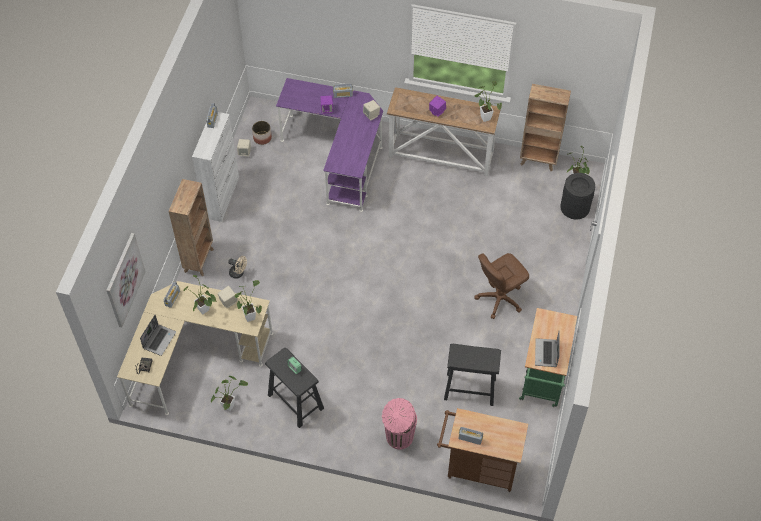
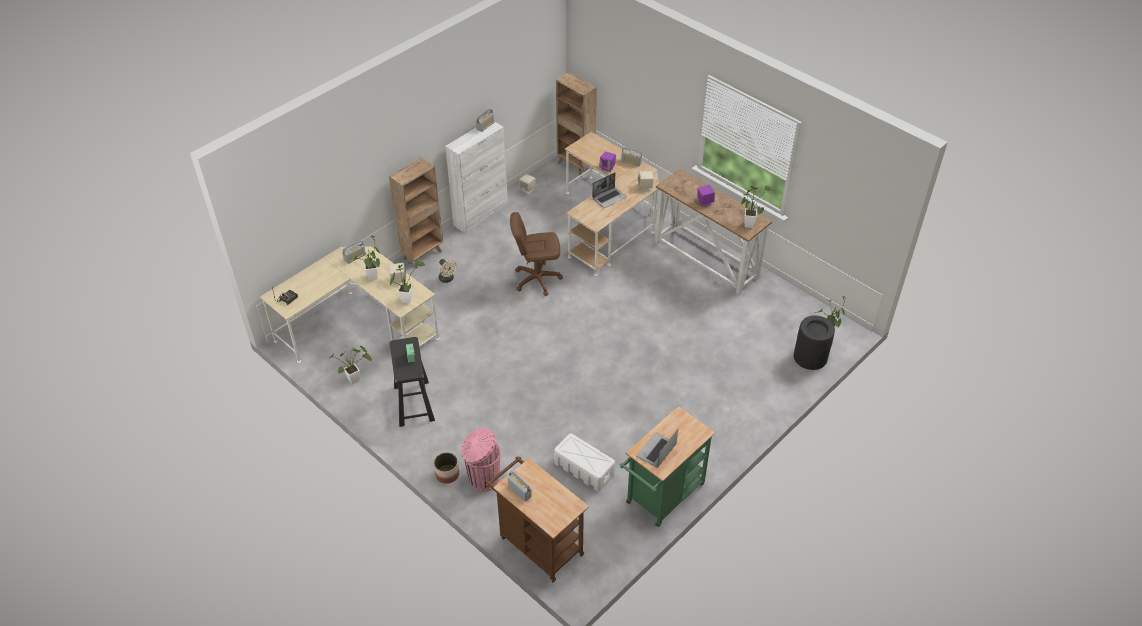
camera: 30 degrees right, 10 degrees down
picture [106,233,146,327] -> none
laptop [140,315,176,356] -> laptop moved to [592,173,626,208]
planter [252,121,272,145] -> planter moved to [434,452,459,484]
purple desk [276,78,383,212] -> beige desk [565,132,659,276]
black stool [444,344,501,406] -> white storage box [554,433,615,491]
brown office chair [474,253,529,319] -> brown office chair moved to [510,212,563,296]
brown bookcase [520,84,571,171] -> brown bookcase moved to [556,72,597,176]

